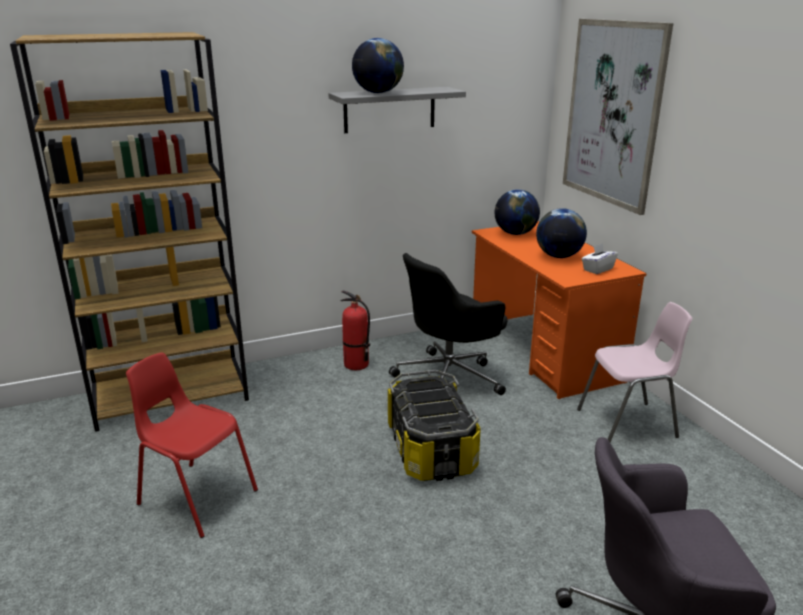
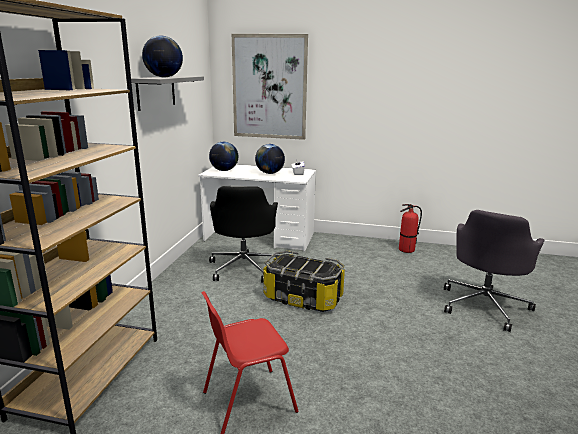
camera: 55 degrees left, 5 degrees down
fire extinguisher [341,291,370,370] -> fire extinguisher moved to [399,204,422,253]
orange desk [472,221,647,399] -> white desk [198,164,316,252]
pink chair [577,302,692,442] -> none

